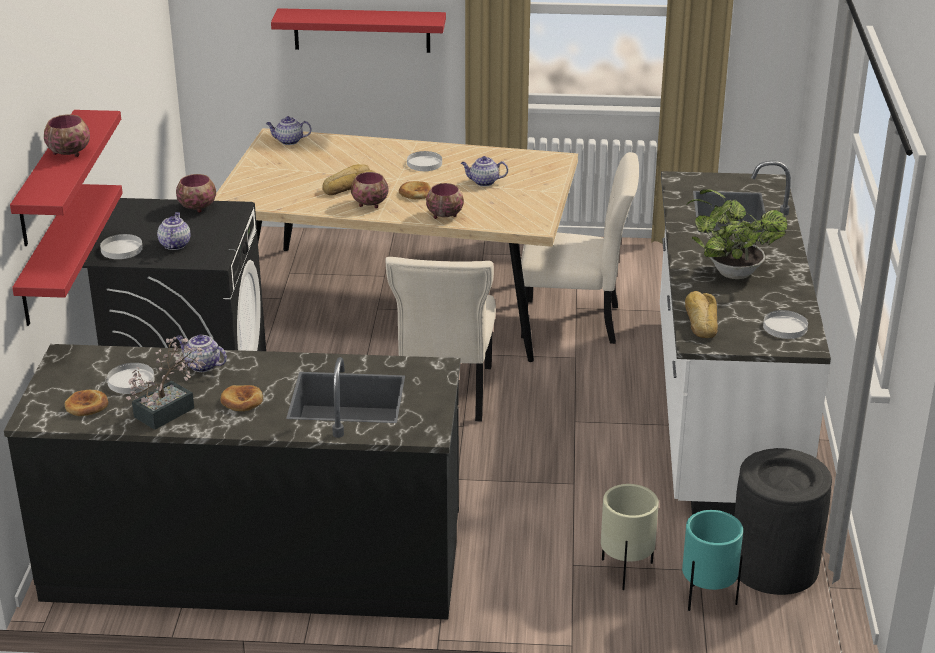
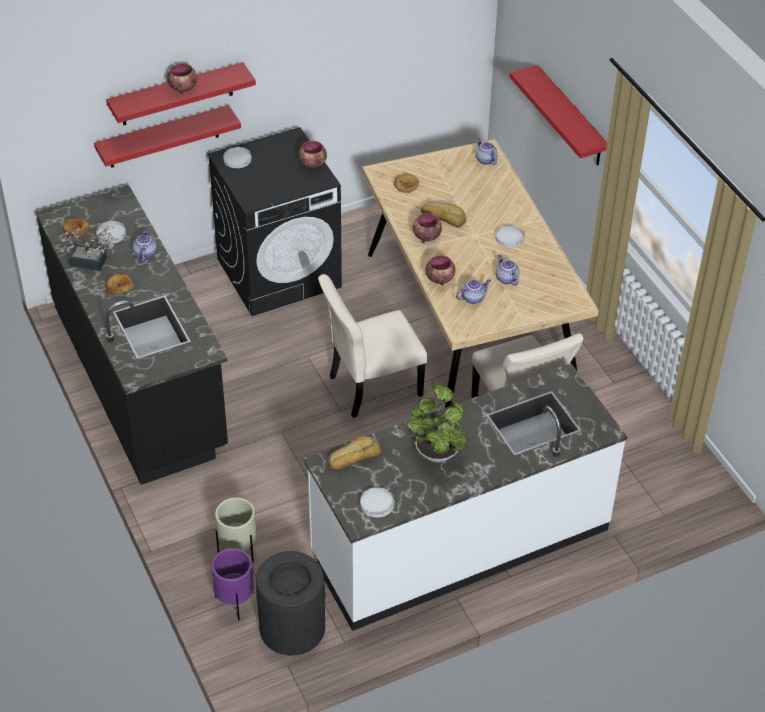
camera: 60 degrees right, 15 degrees up
teapot [157,212,191,250] -> teapot moved to [456,279,491,304]
bread [399,181,431,199] -> bread moved to [394,174,419,193]
turquoise planter [682,510,743,611] -> purple planter [211,548,254,621]

